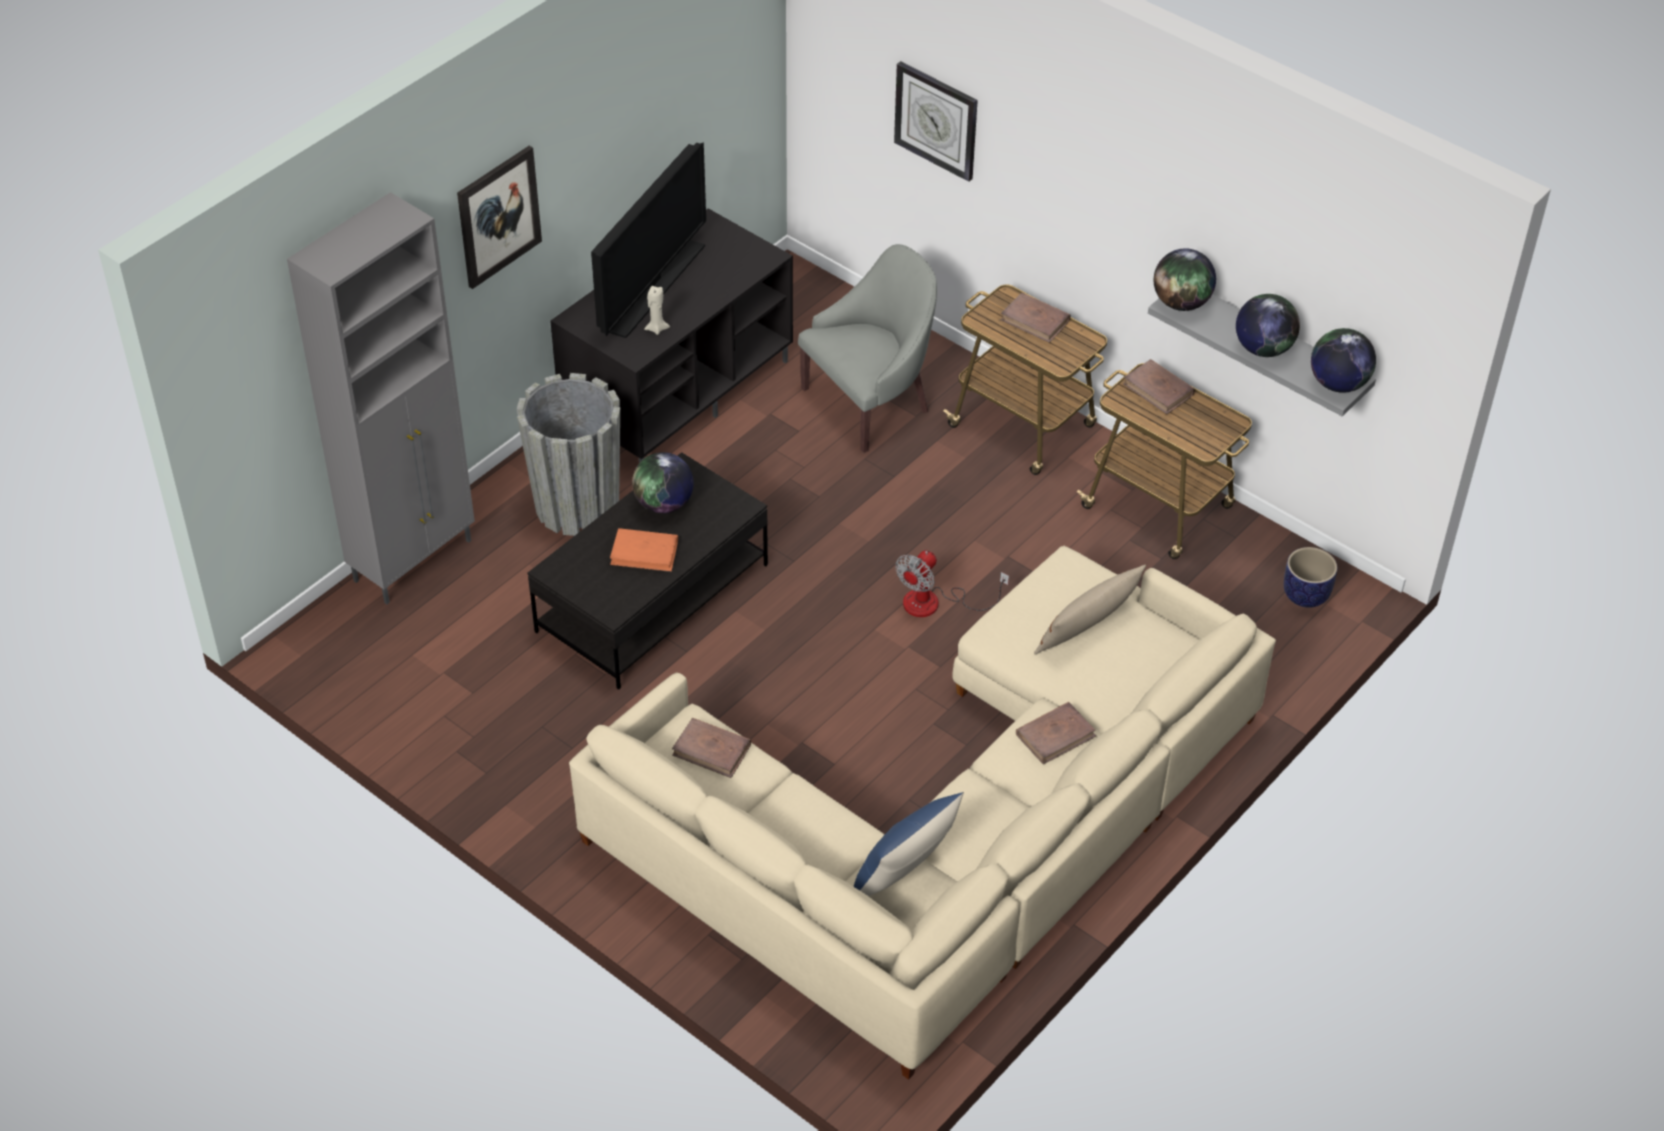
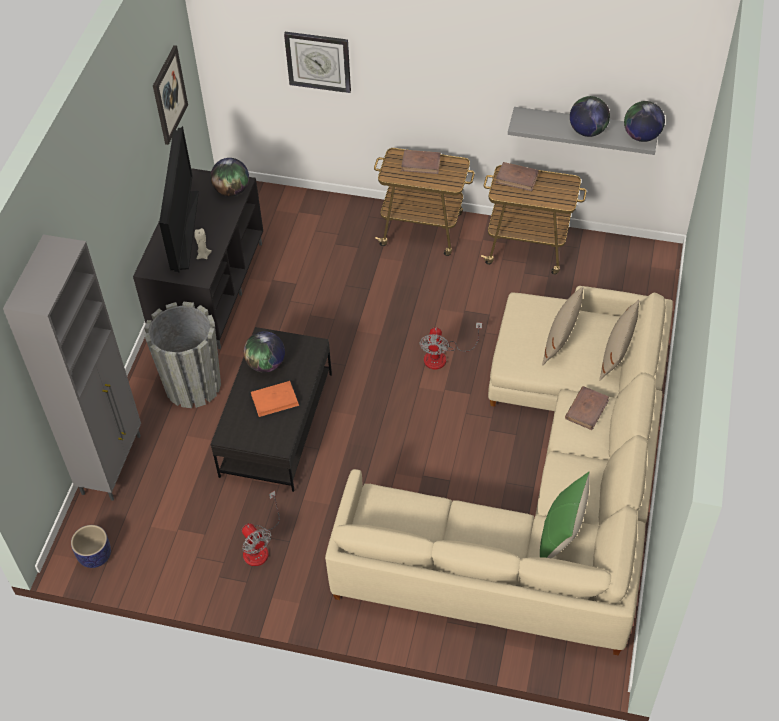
camera: 25 degrees left, 5 degrees up
picture [457,146,542,289] -> picture moved to [153,45,188,145]
brown book [672,718,751,778] -> none
grey armchair [798,244,937,453] -> none
blue pillow [854,792,964,896] -> green pillow [540,472,589,558]
globe [1154,248,1216,311] -> globe moved to [210,158,249,197]
planter [1284,547,1337,608] -> planter moved to [71,525,111,568]
none -> fan [242,491,280,566]
none -> beige pillow [599,300,639,381]

